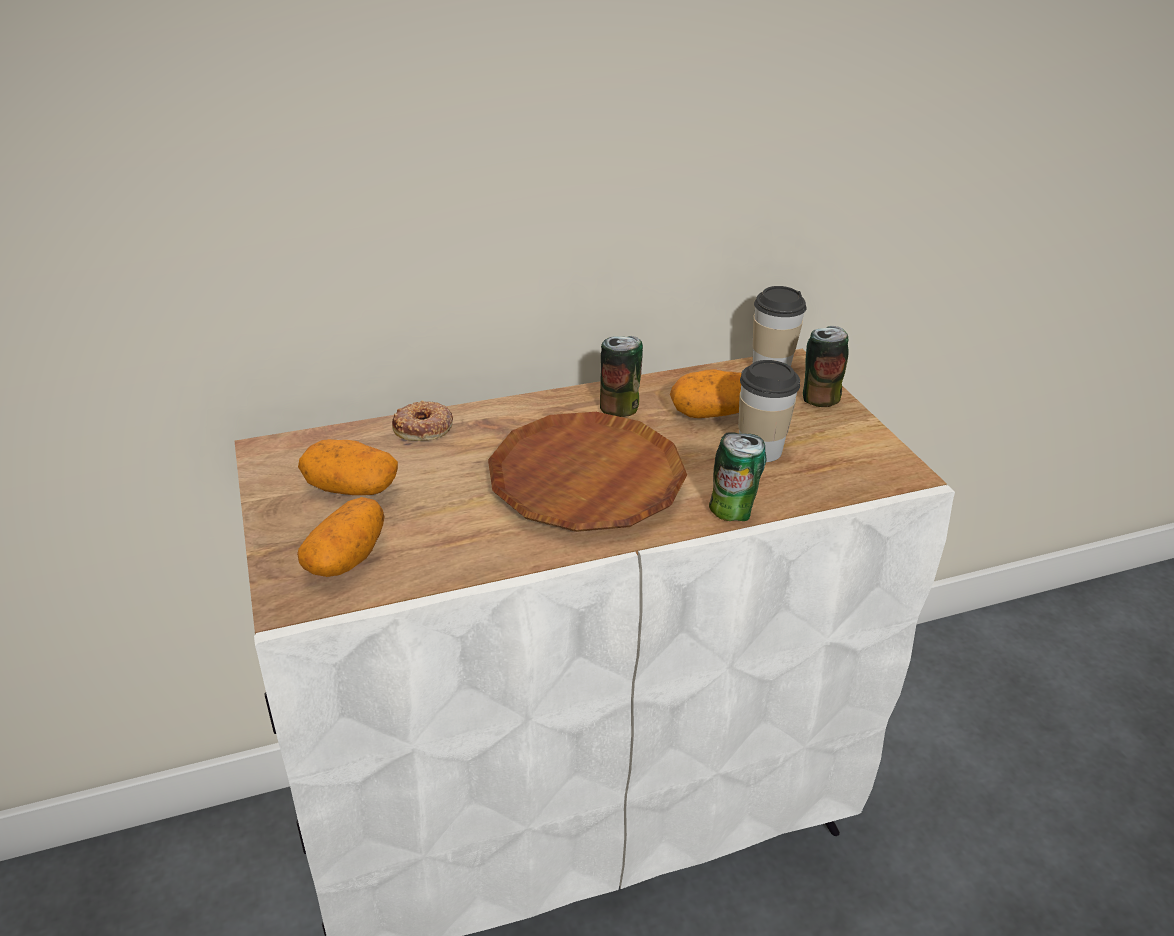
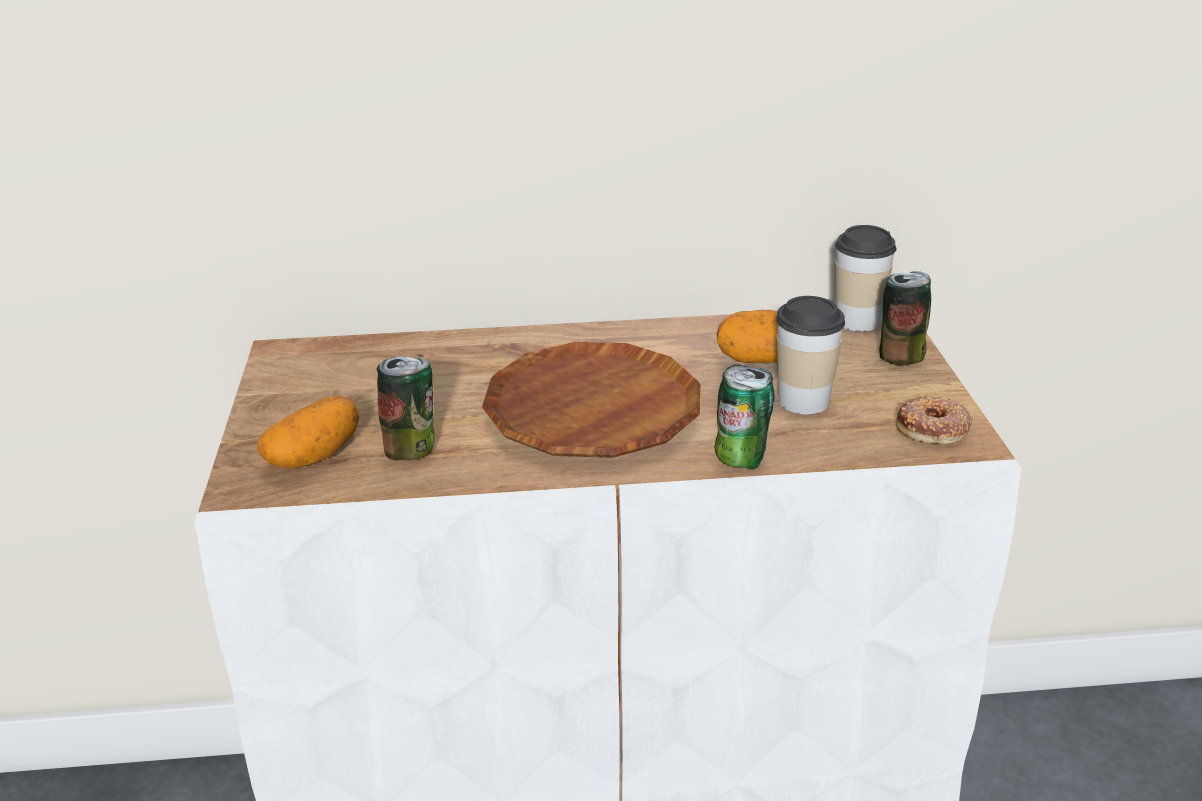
camera: 15 degrees right, 5 degrees down
potato [298,439,398,495] -> none
donut [392,400,453,441] -> donut moved to [896,395,972,444]
can [600,336,643,417] -> can moved to [377,356,435,460]

